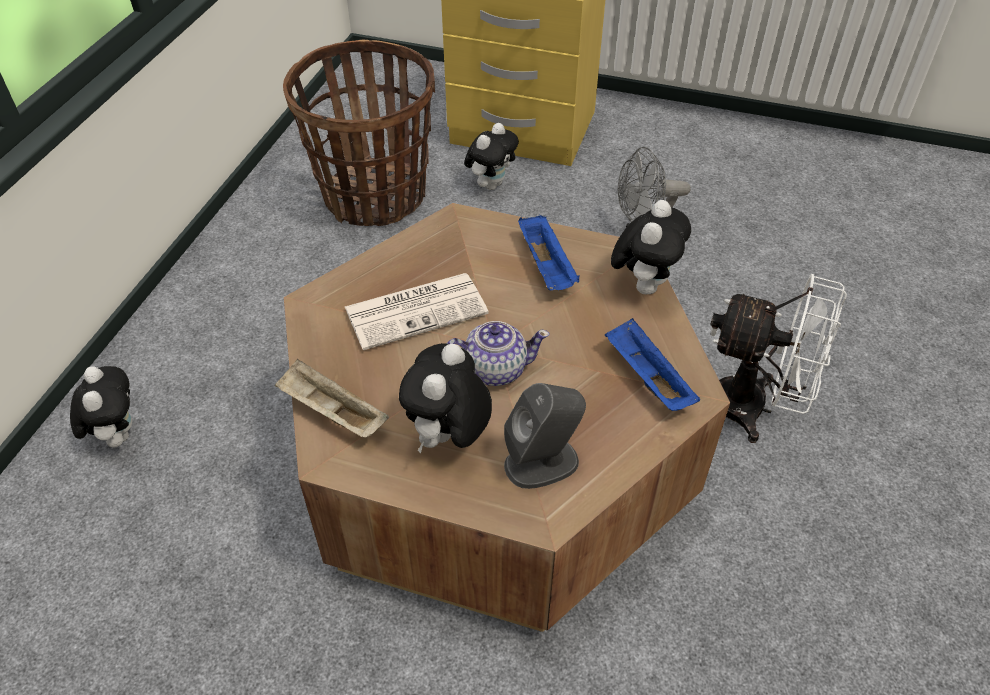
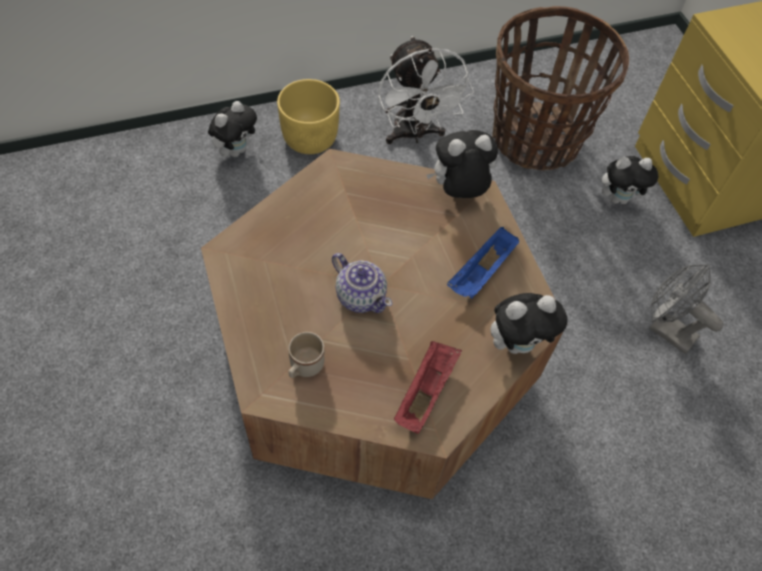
camera: 50 degrees right, 10 degrees up
beige tray [275,359,389,438] -> none
newspaper [345,273,489,350] -> none
plush toy [399,343,492,454] -> plush toy moved to [427,130,498,198]
grey speaker [504,383,586,489] -> beige mug [288,332,324,378]
blue tray [605,318,700,411] -> red tray [394,341,462,434]
white fan [710,274,847,443] -> white fan moved to [378,36,474,144]
none -> yellow planter [277,79,340,154]

